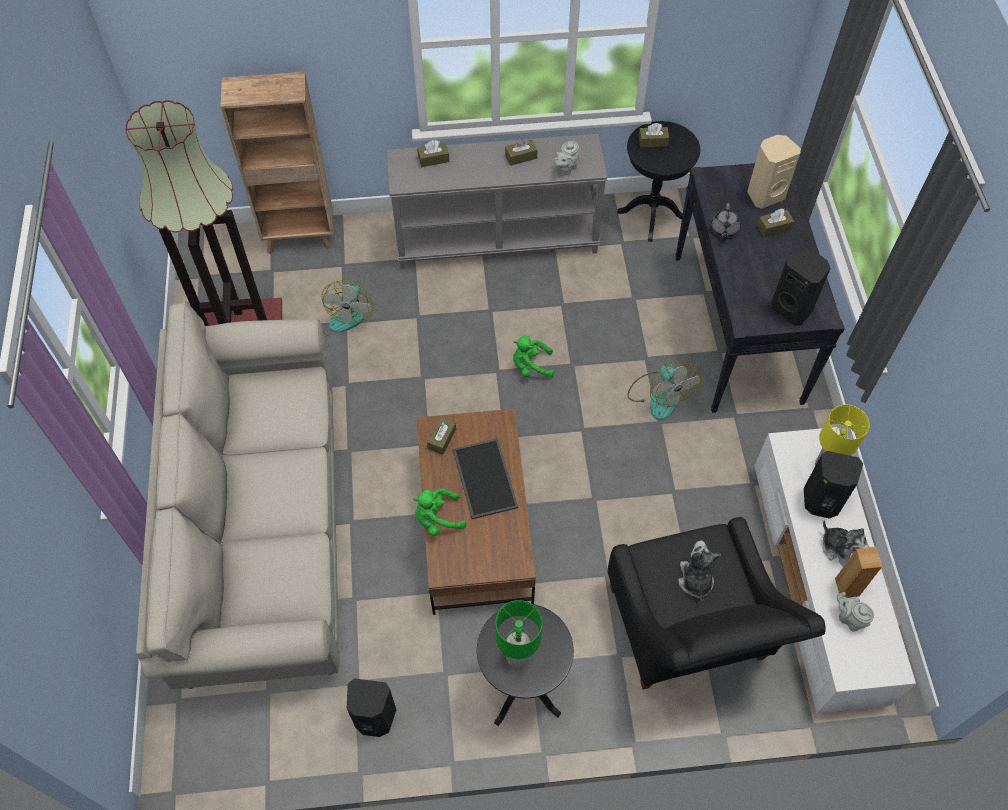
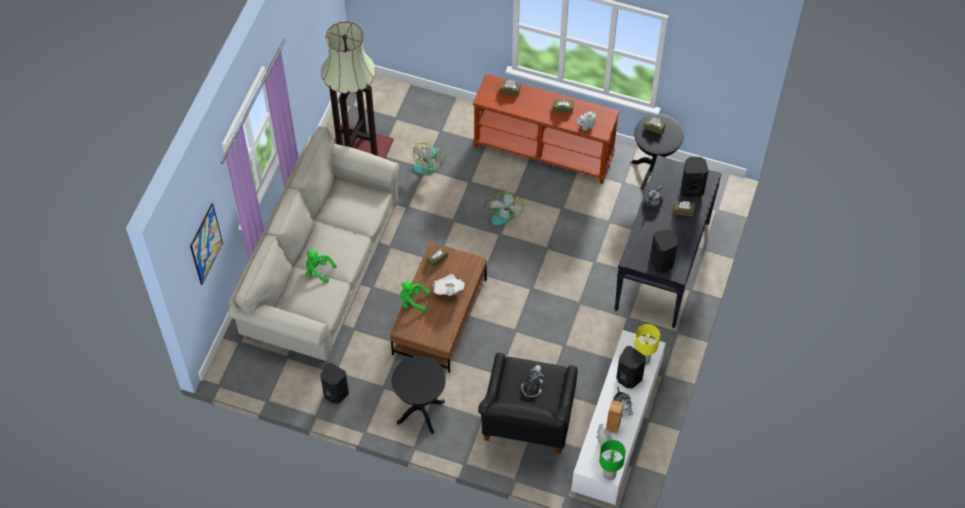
camera: 25 degrees right, 0 degrees up
brown bookcase [221,72,333,254] -> none
grey console table [386,134,608,269] -> brown console table [473,74,620,184]
tray [453,438,518,519] -> newspaper [433,274,465,296]
green table lamp [495,600,542,668] -> green table lamp moved to [599,440,626,480]
green plush toy [513,335,554,378] -> green plush toy moved to [306,249,337,283]
fan [627,362,701,420] -> fan moved to [484,192,524,225]
beige speaker [747,135,801,209] -> black speaker [681,157,709,197]
none -> picture [190,203,223,285]

